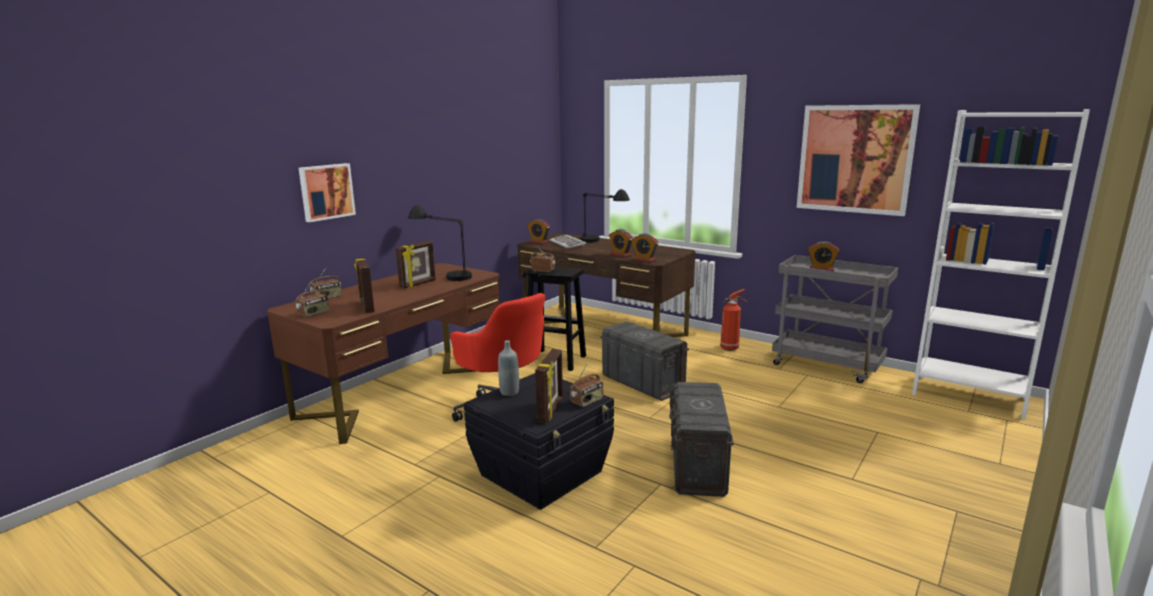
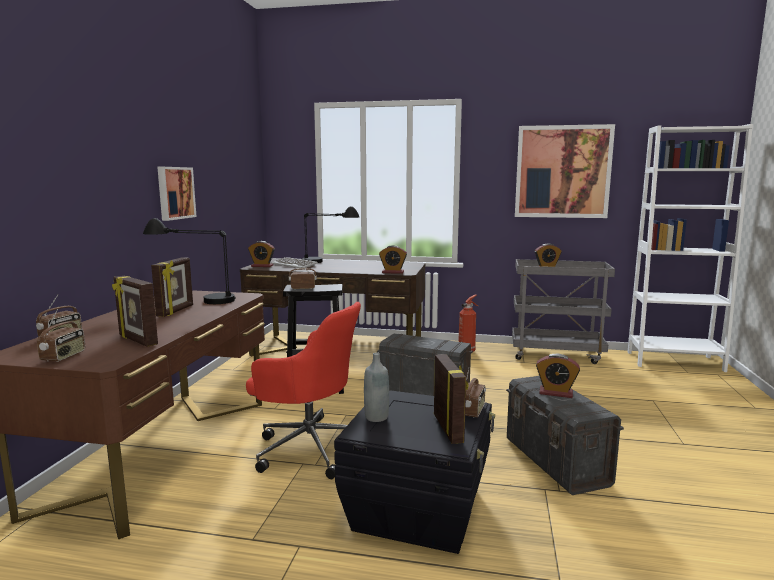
camera: 25 degrees left, 5 degrees down
picture [298,163,356,222] -> picture moved to [157,167,196,221]
alarm clock [609,229,633,258] -> alarm clock moved to [536,354,580,398]

